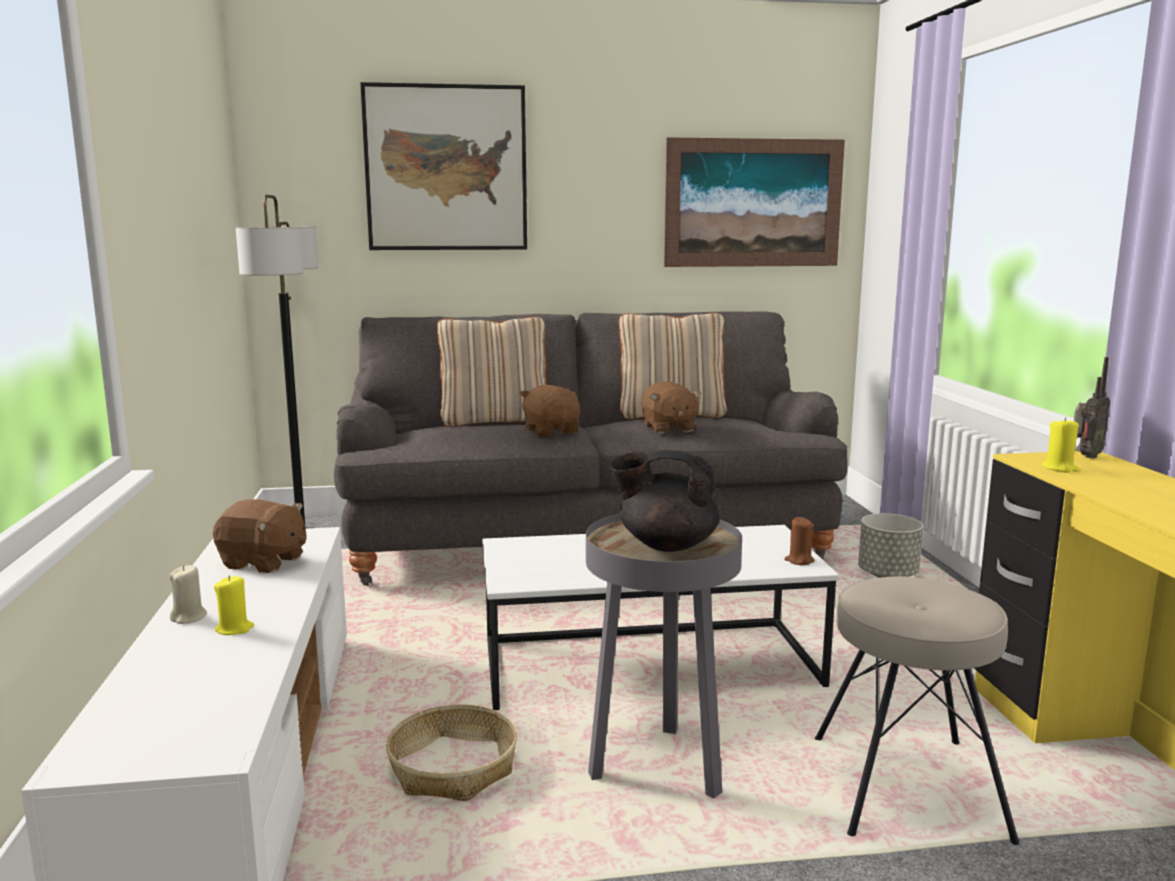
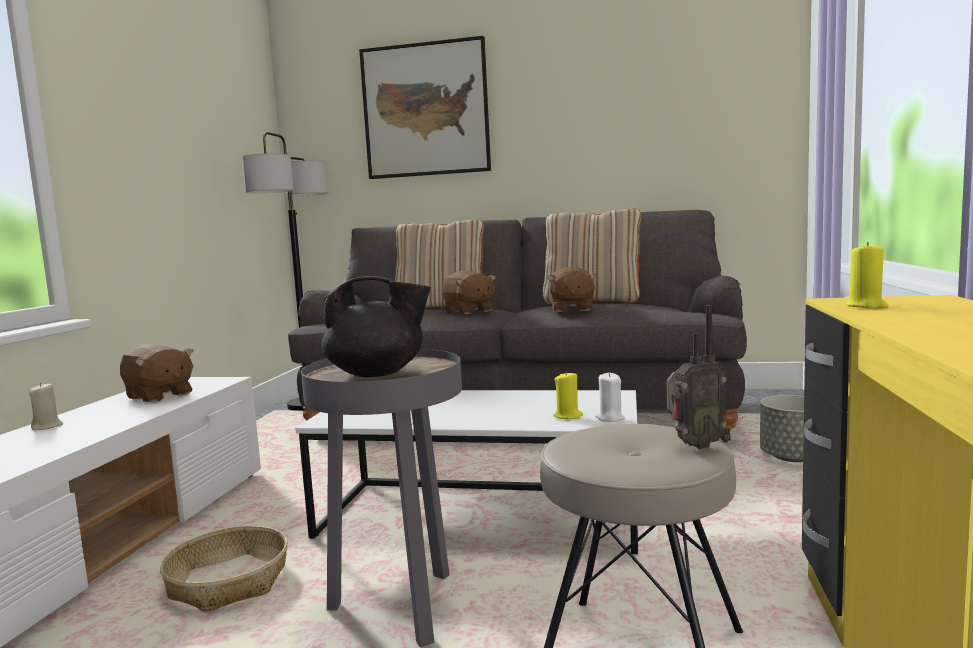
camera: 20 degrees right, 5 degrees down
yellow candle [214,575,254,635] -> yellow candle moved to [553,371,583,419]
brown plush toy [519,384,581,436] -> brown plush toy turned 150 degrees clockwise [442,270,496,314]
black teapot [610,450,720,552] -> black teapot turned 150 degrees clockwise [321,276,431,377]
picture [664,137,845,267] -> none
brown candle [784,517,815,565] -> white candle [595,372,625,422]
radio [1074,357,1110,459] -> radio moved to [666,305,727,449]

